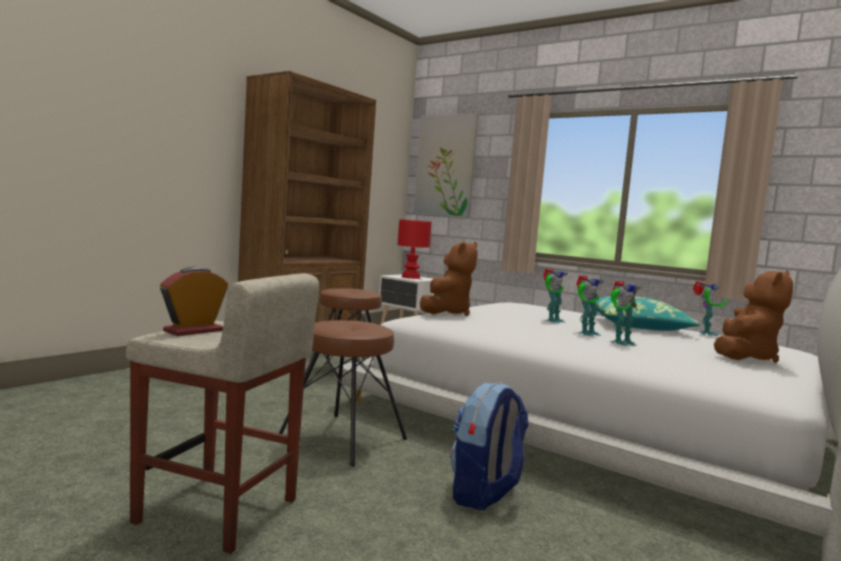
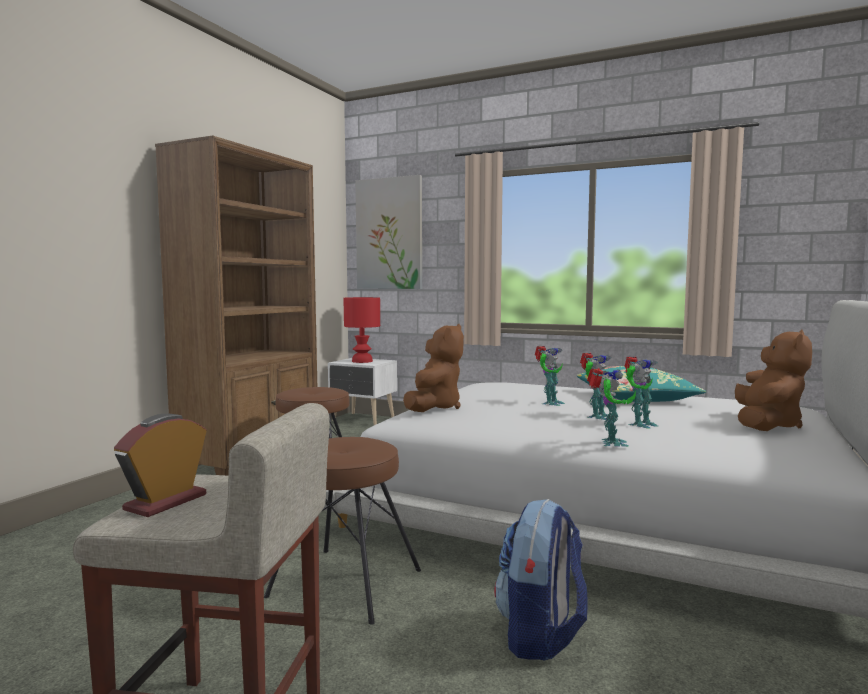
camera: 10 degrees left, 0 degrees up
toy robot [693,281,727,336] -> toy robot moved to [587,368,636,447]

